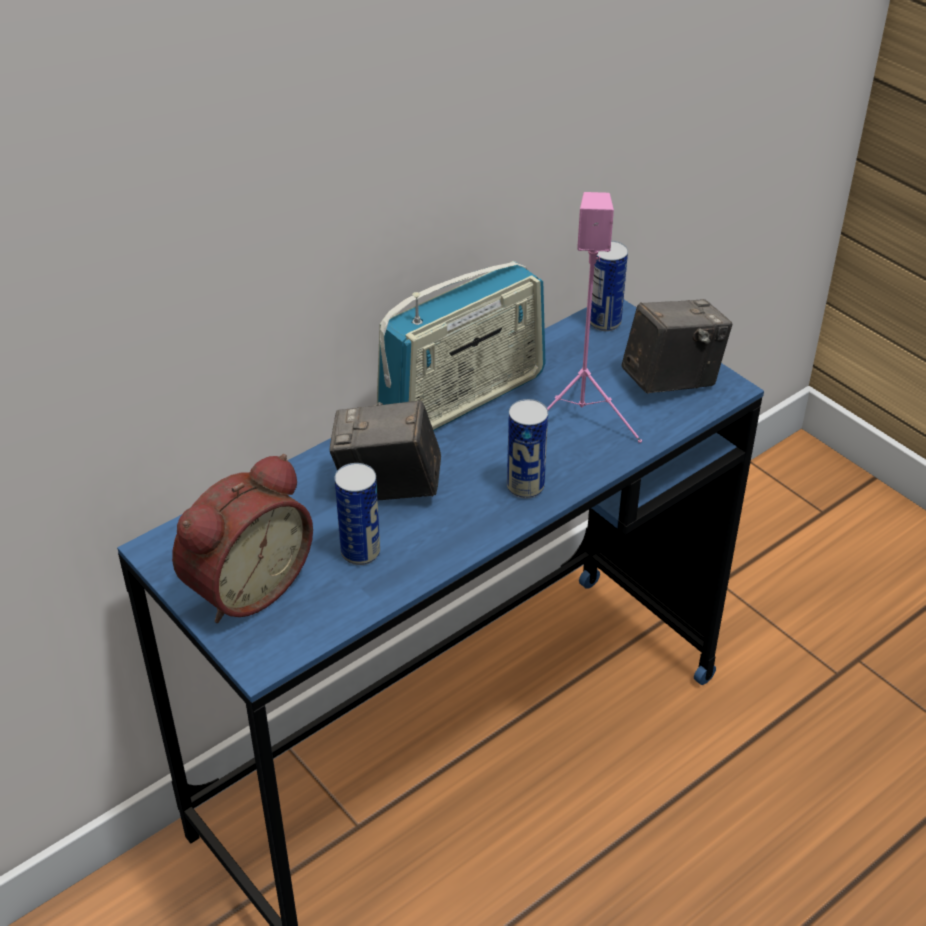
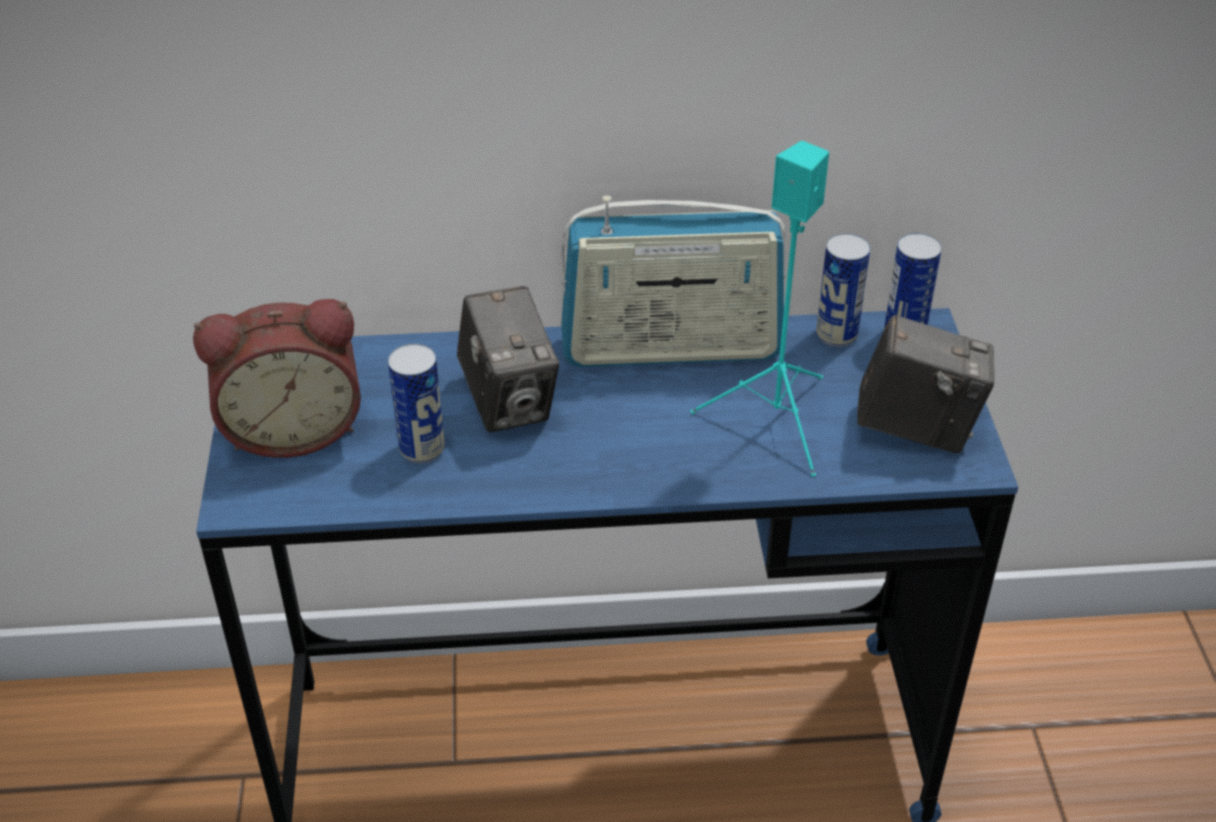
camera: 35 degrees right, 0 degrees up
camera [329,400,441,500] -> camera turned 150 degrees counterclockwise [457,286,559,432]
can [507,399,548,498] -> can moved to [816,233,871,347]
pink speaker [547,192,642,443] -> turquoise speaker [691,141,829,477]

